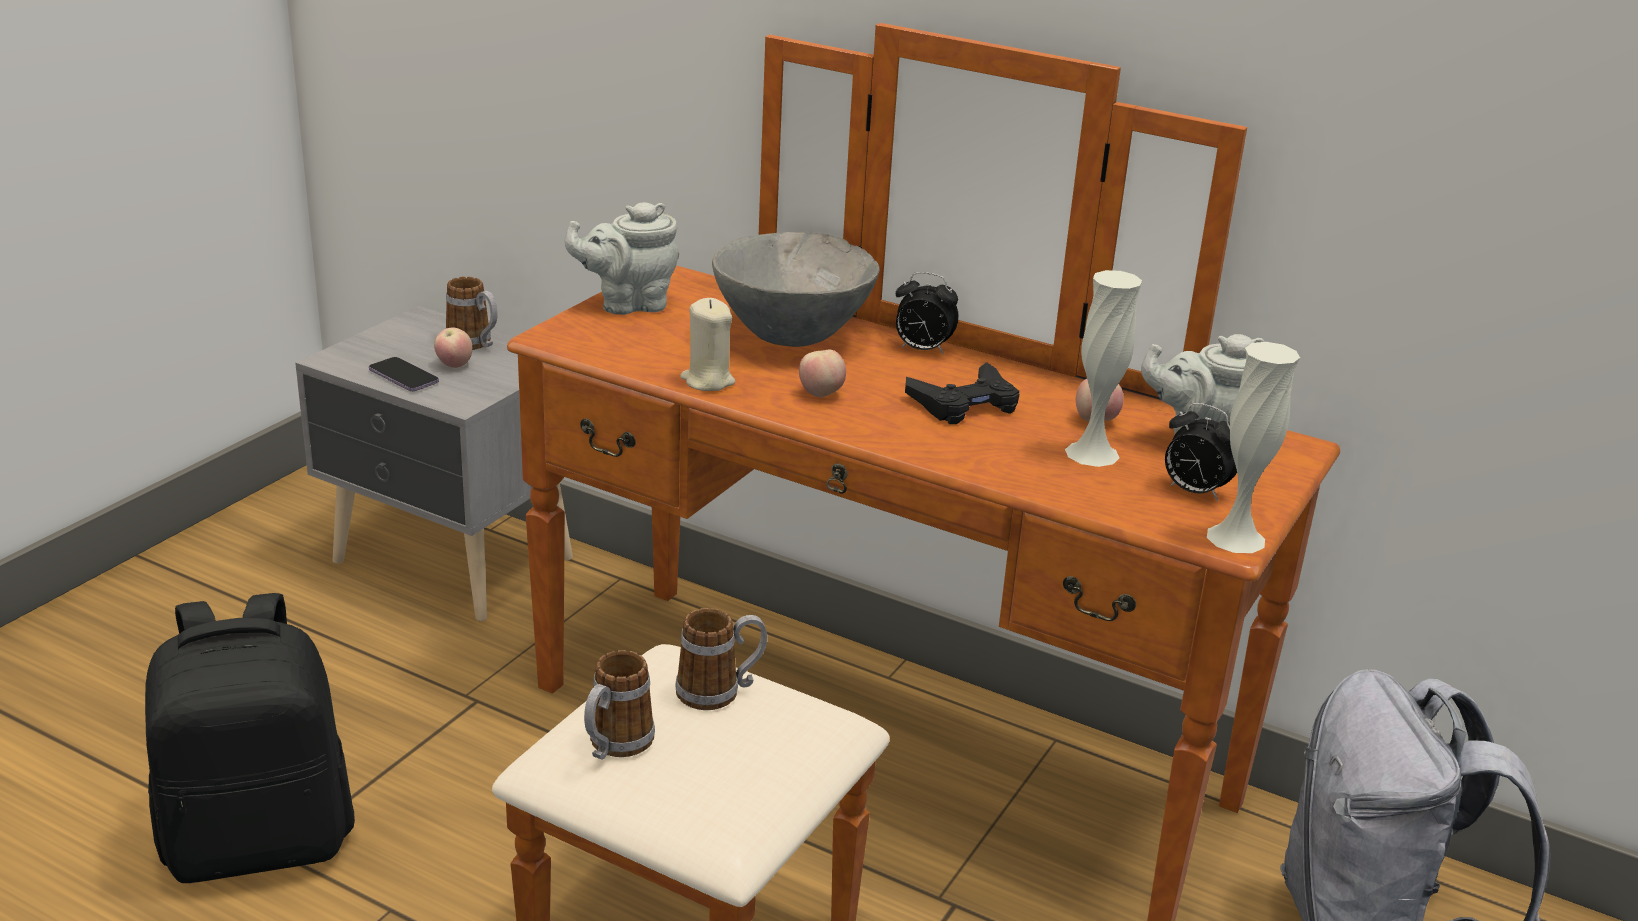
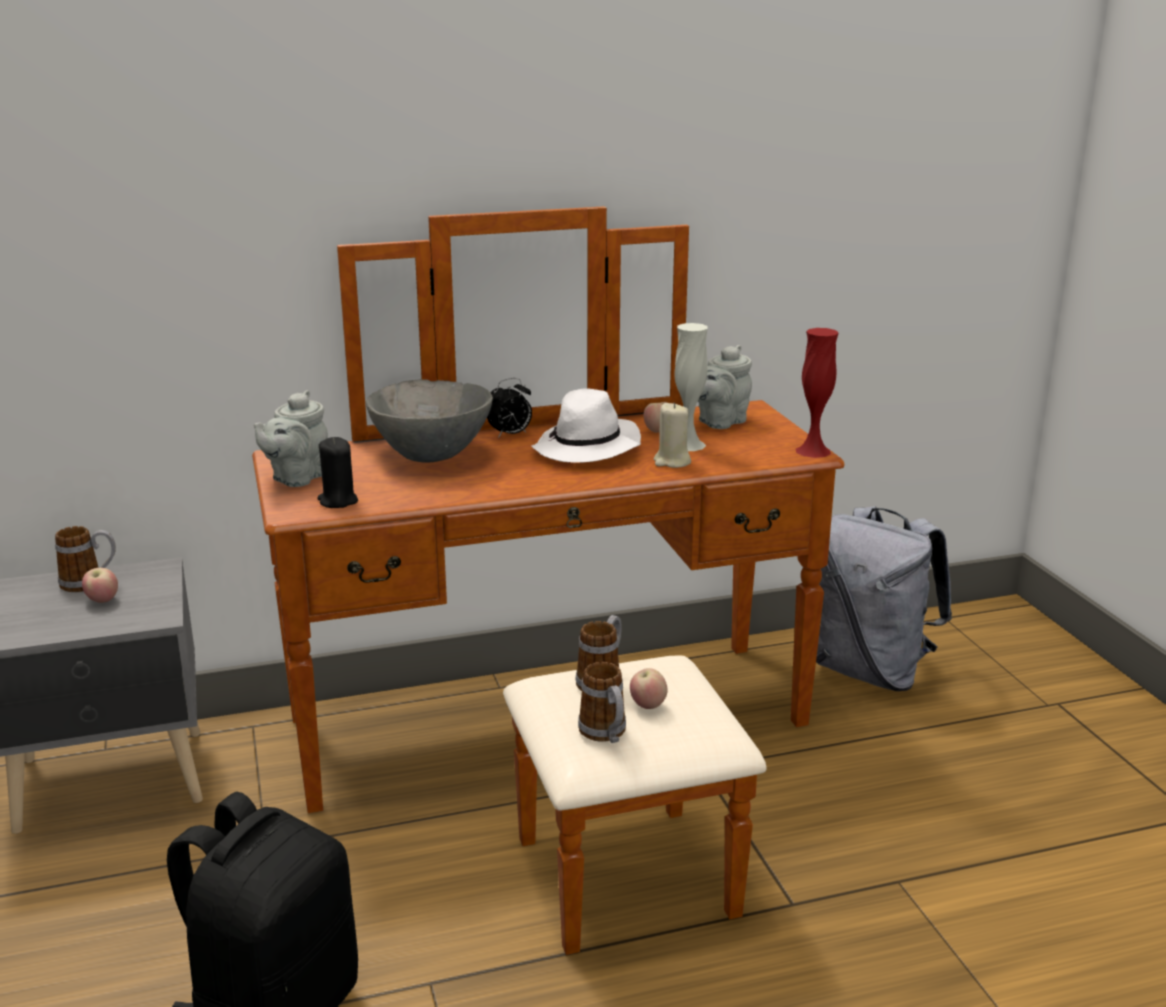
camera: 45 degrees left, 5 degrees down
phone [369,357,439,391] -> none
beige candle [680,298,735,391] -> beige candle moved to [654,402,691,468]
apple [799,349,846,397] -> apple moved to [630,668,668,709]
black game controller [905,362,1020,424] -> white hat [531,389,641,463]
alarm clock [1165,403,1237,501] -> none
white vase [1207,342,1300,553] -> red vase [796,328,839,458]
none -> black candle [317,437,358,508]

